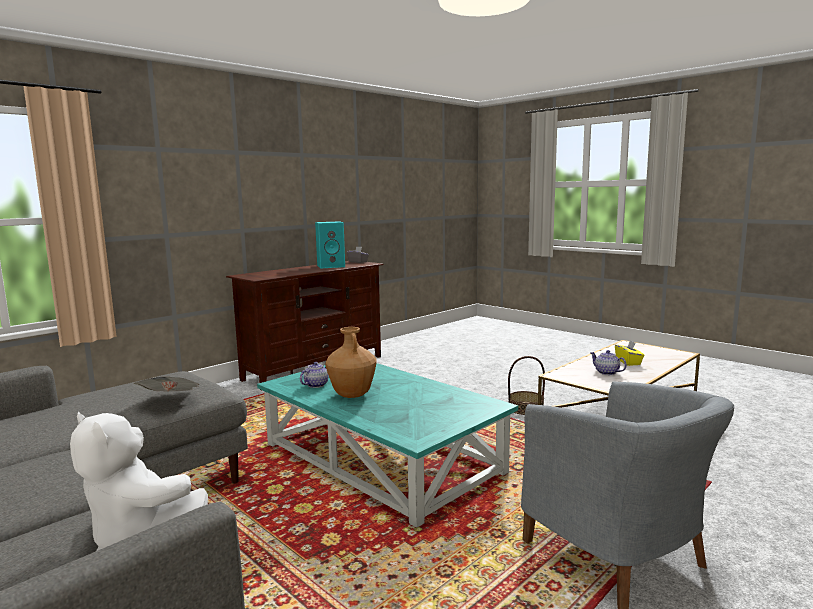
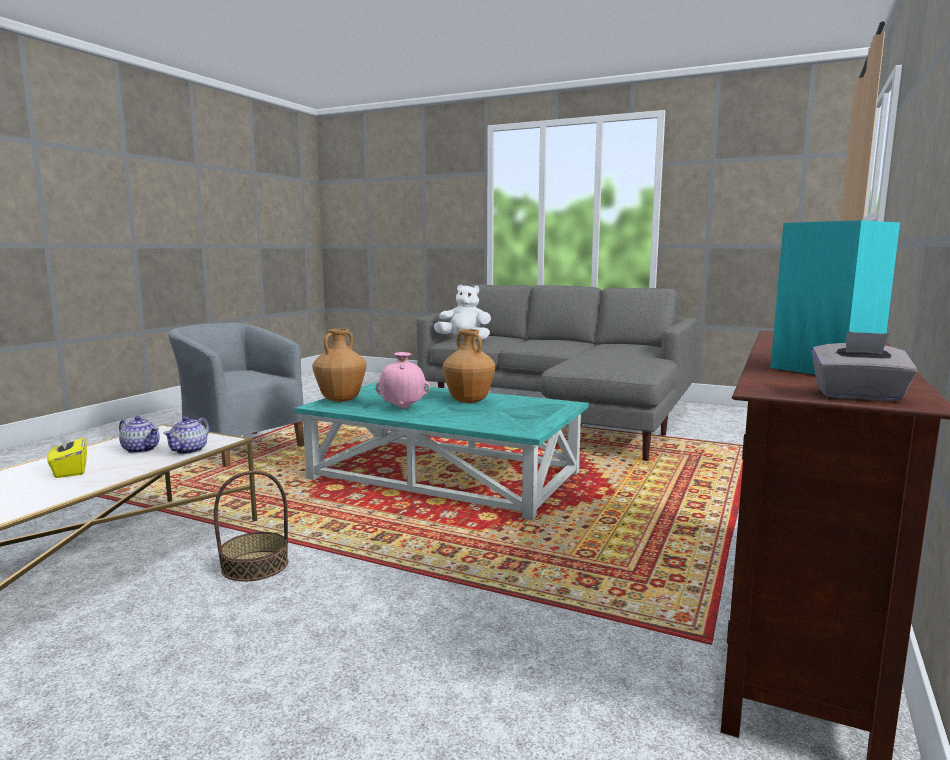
camera: 160 degrees right, 0 degrees up
newspaper [133,377,199,392] -> none
teapot [300,362,329,388] -> teapot moved to [163,416,209,454]
none -> brown vase [312,329,366,402]
none -> pink vase [375,352,430,409]

